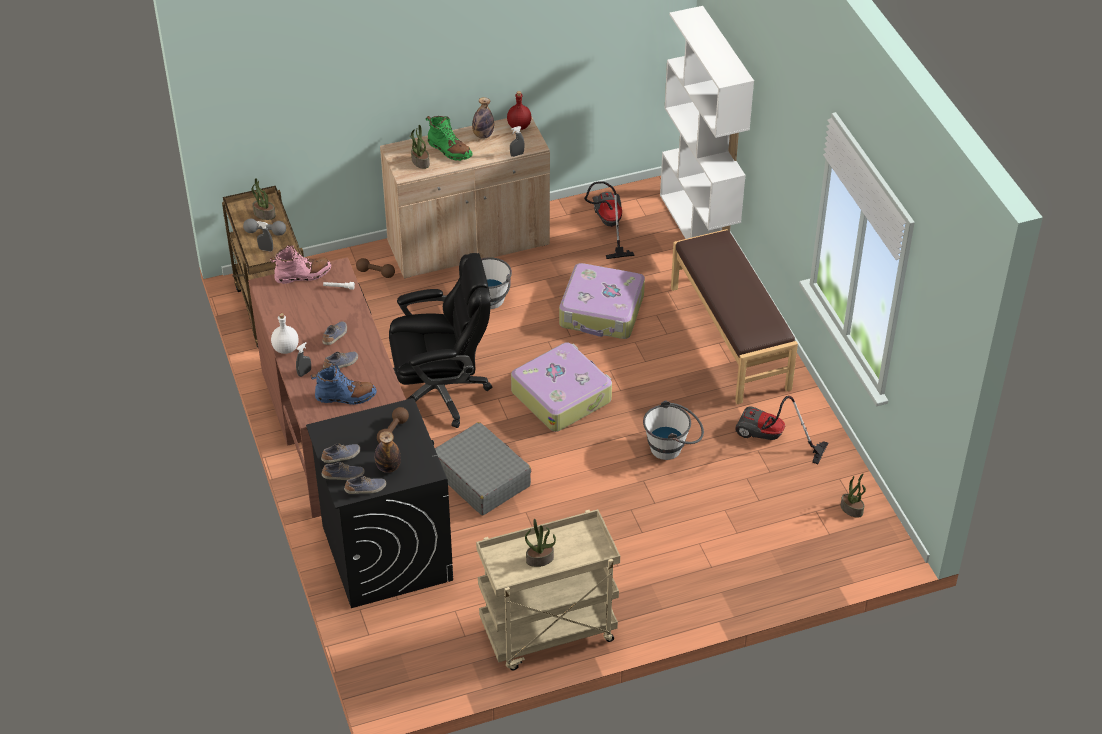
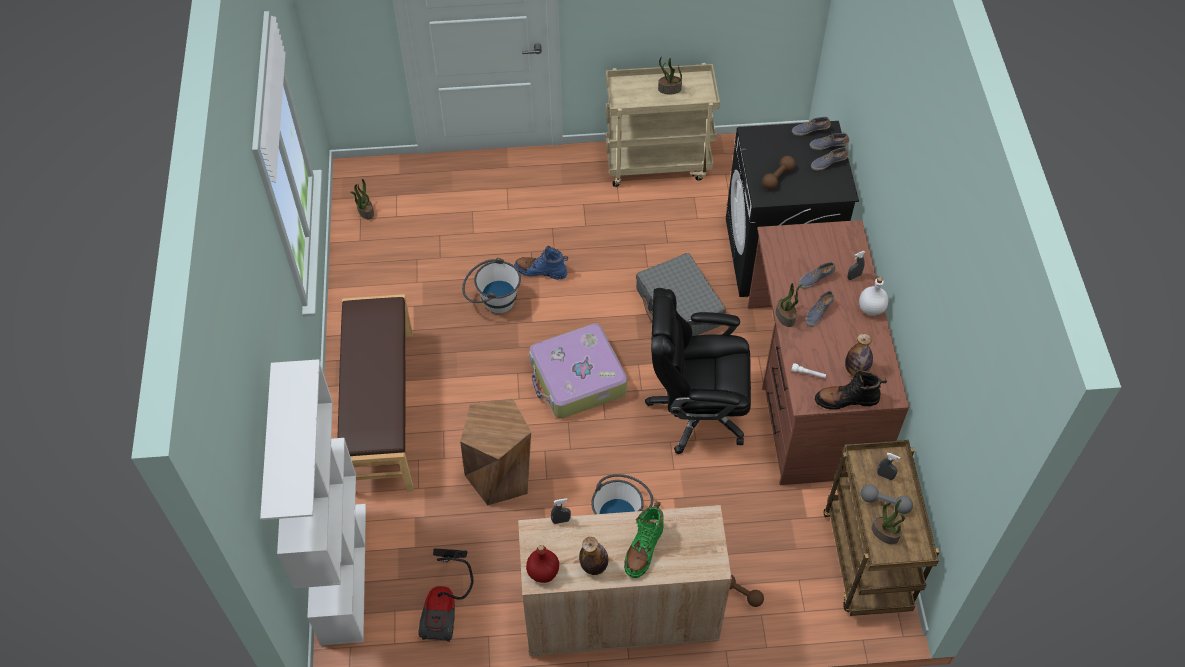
camera: 165 degrees left, 10 degrees up
pink boot [270,245,331,284] -> black boot [815,370,887,410]
blue boot [311,364,377,405] -> blue boot moved to [514,246,568,280]
bottle [375,431,401,473] -> bottle moved to [845,334,873,376]
potted plant [409,125,430,169] -> potted plant moved to [776,283,803,327]
green boot [426,116,473,161] -> green boot turned 120 degrees counterclockwise [624,502,664,578]
suitcase [559,263,645,339] -> brown stool [460,399,531,506]
vacuum cleaner [735,396,828,465] -> none

